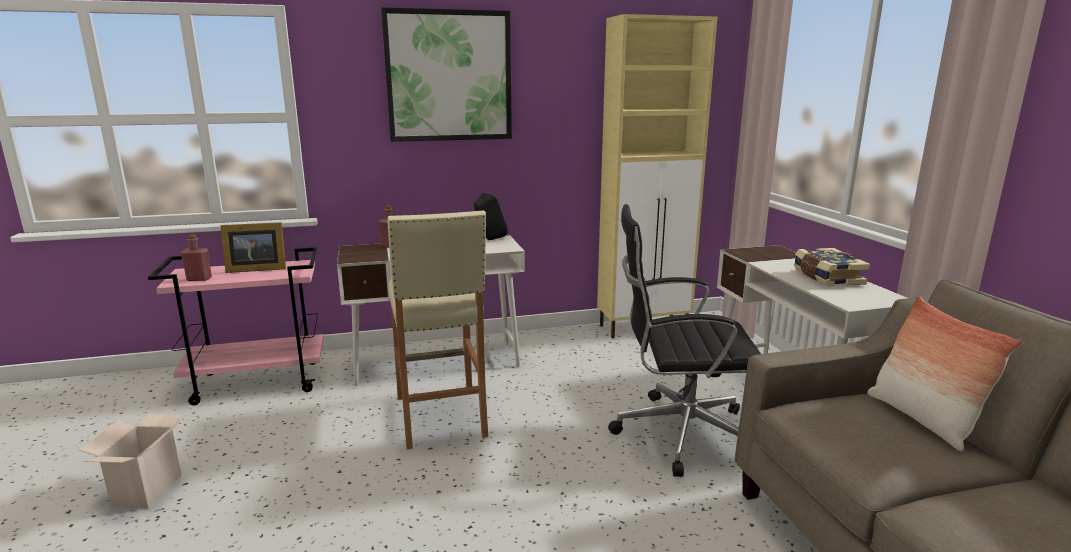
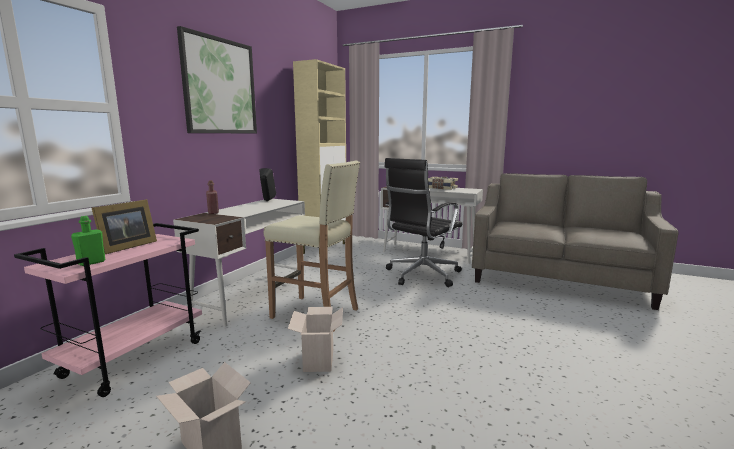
camera: 50 degrees left, 5 degrees down
red bottle [181,234,212,281] -> green bottle [71,216,105,266]
pillow [867,296,1022,452] -> none
none -> cardboard box [288,307,343,372]

